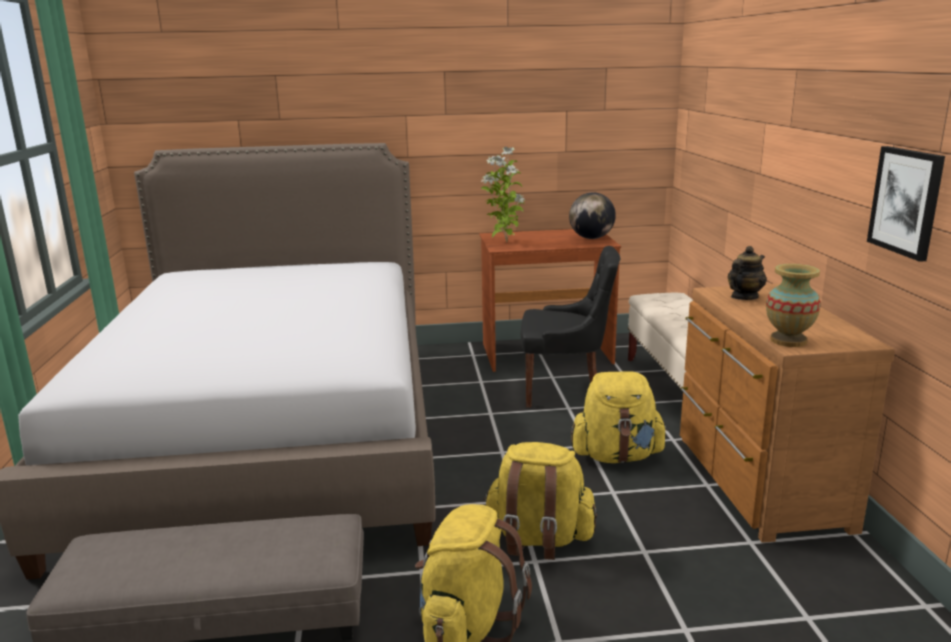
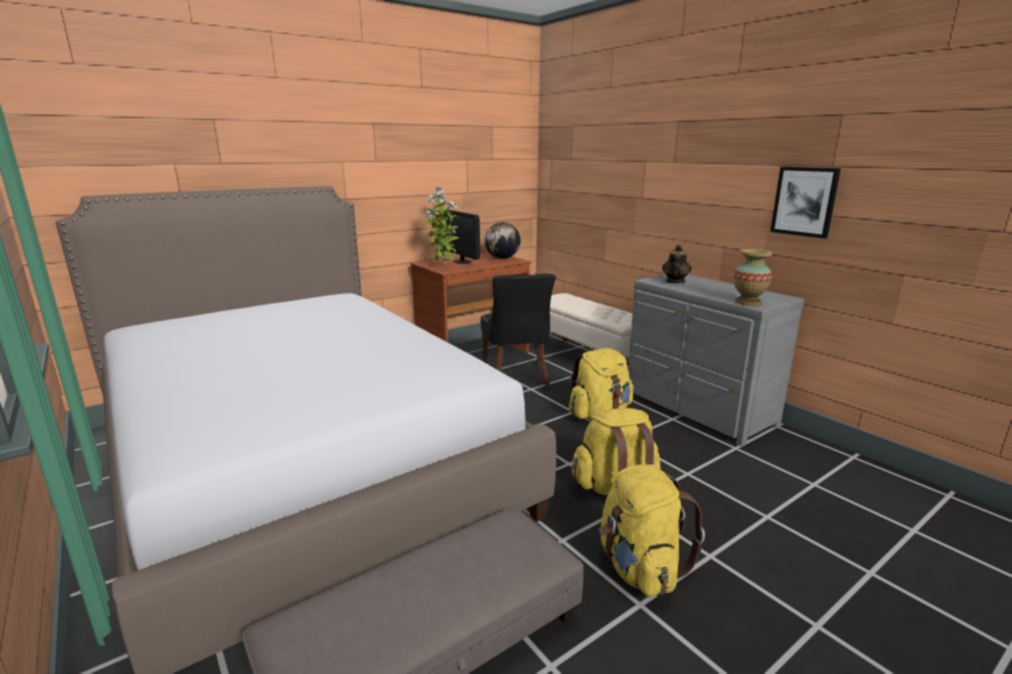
camera: 30 degrees left, 0 degrees up
black chair [521,246,620,408] -> black chair turned 105 degrees clockwise [480,274,556,387]
brown dresser [680,283,895,543] -> grey dresser [628,274,804,446]
none -> monitor [442,209,480,264]

